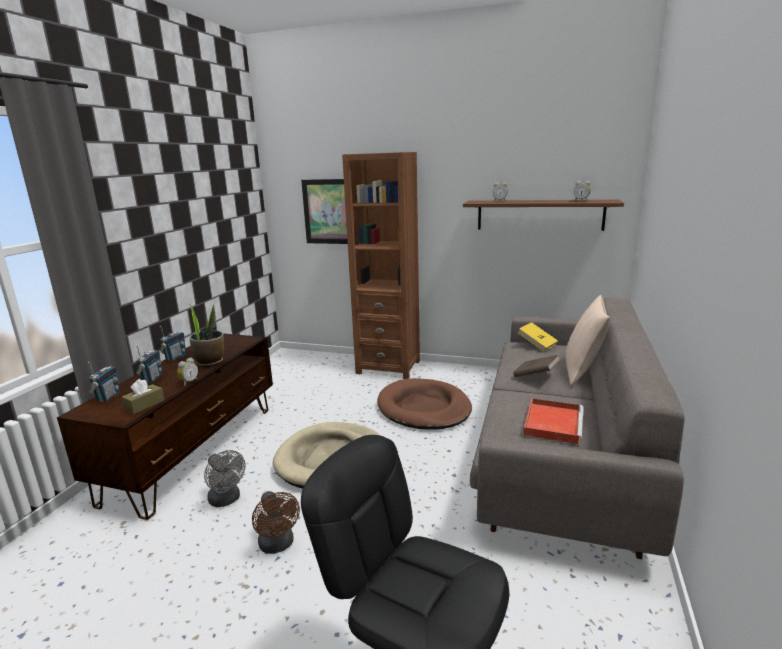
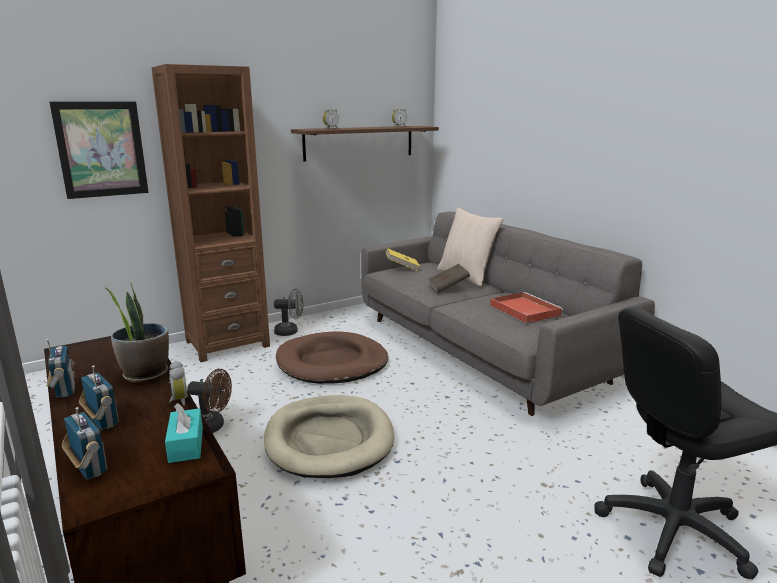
camera: 50 degrees left, 0 degrees up
brown tissue box [121,379,165,414] -> turquoise tissue box [165,403,203,463]
grey fan [204,450,246,507] -> grey fan moved to [274,289,304,336]
brown fan [252,491,300,554] -> brown fan moved to [187,369,232,433]

